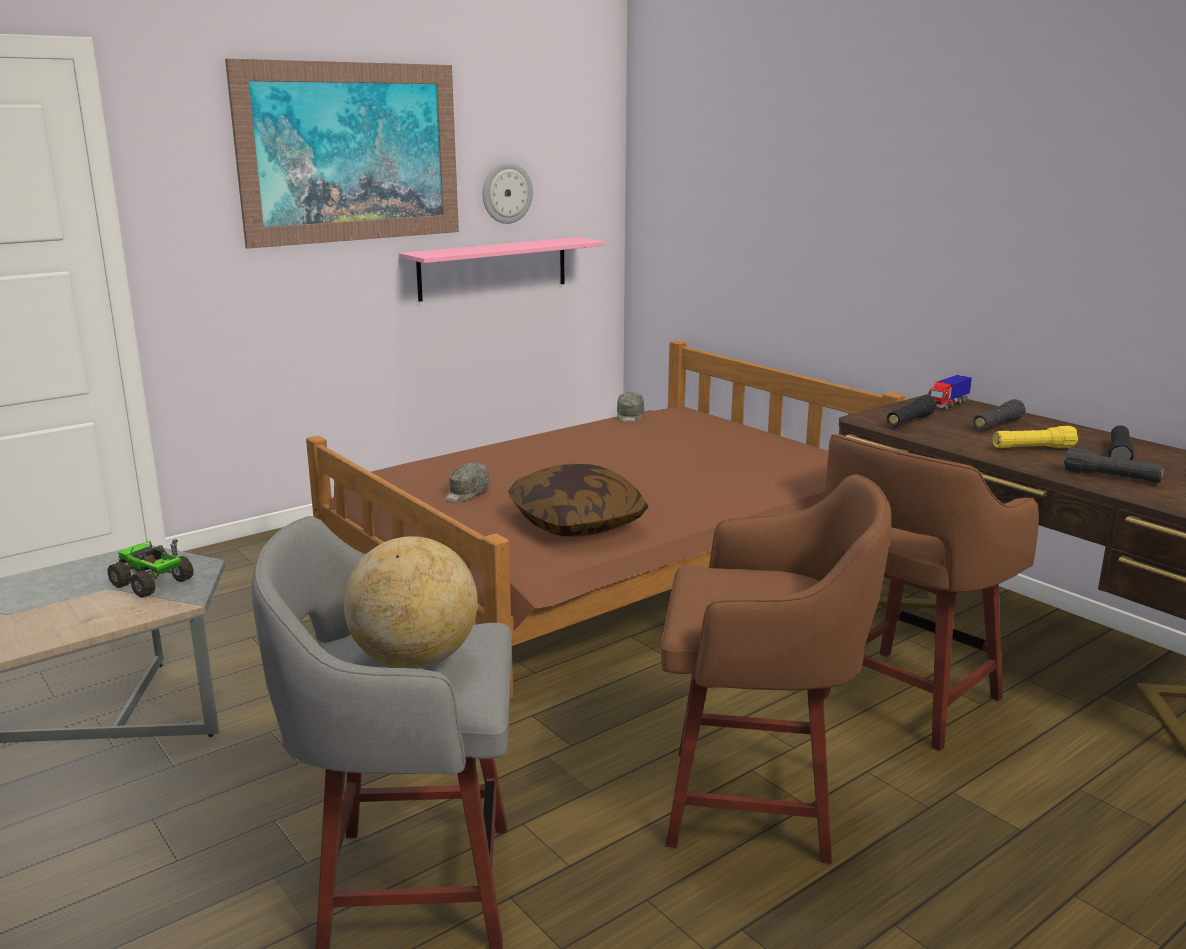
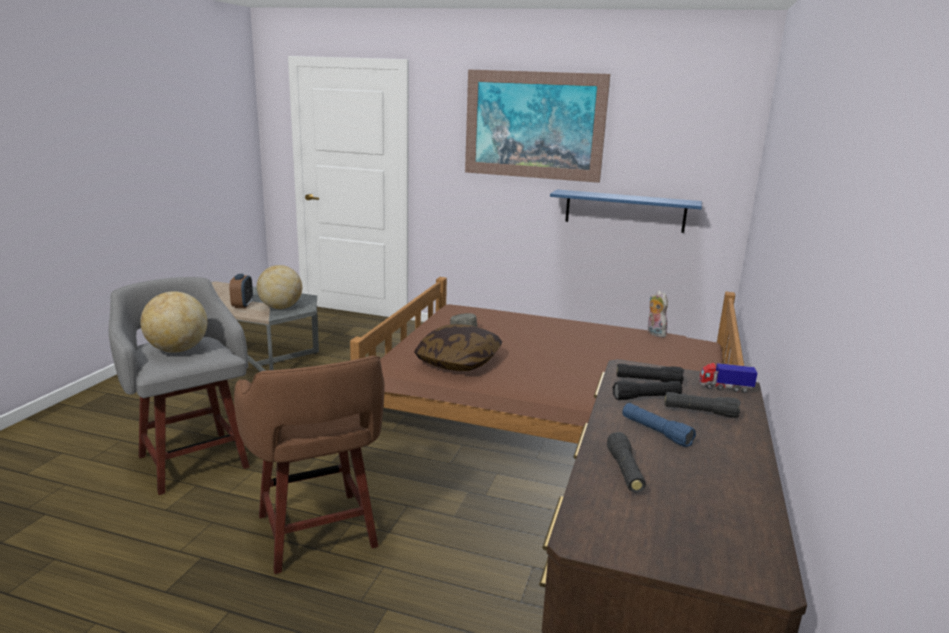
camera: 55 degrees right, 0 degrees up
toy truck [107,539,193,598] -> globe [257,265,302,309]
pink shelf [399,237,605,302] -> blue shelf [550,189,702,233]
wall clock [483,162,533,224] -> none
grey cap [617,392,644,423] -> plush toy [648,291,668,337]
brown stool [823,434,1039,751] -> none
yellow flashlight [993,426,1078,448] -> blue flashlight [622,403,696,447]
black flashlight [1108,425,1134,460] -> black flashlight moved to [613,381,682,400]
none -> alarm clock [229,274,253,308]

